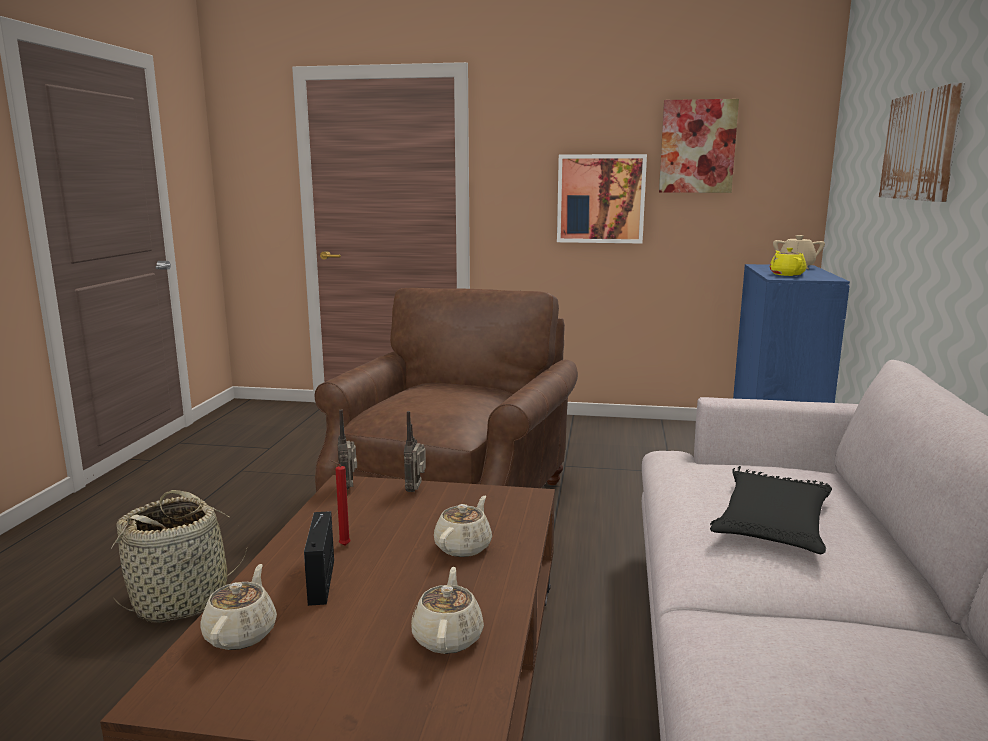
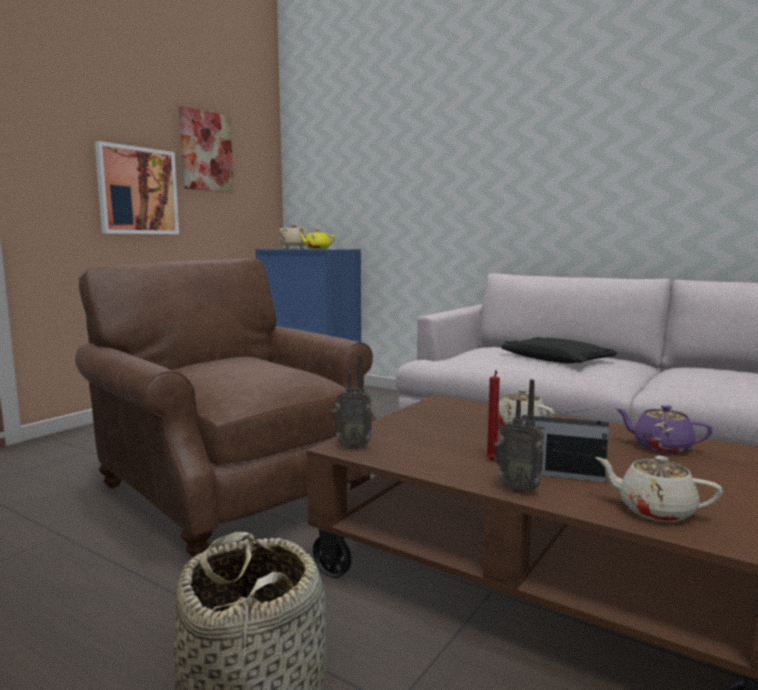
camera: 65 degrees left, 5 degrees down
radio [404,411,426,492] -> radio moved to [494,379,544,494]
beige teapot [411,567,484,654] -> purple teapot [615,405,713,454]
picture [879,83,964,202] -> none

